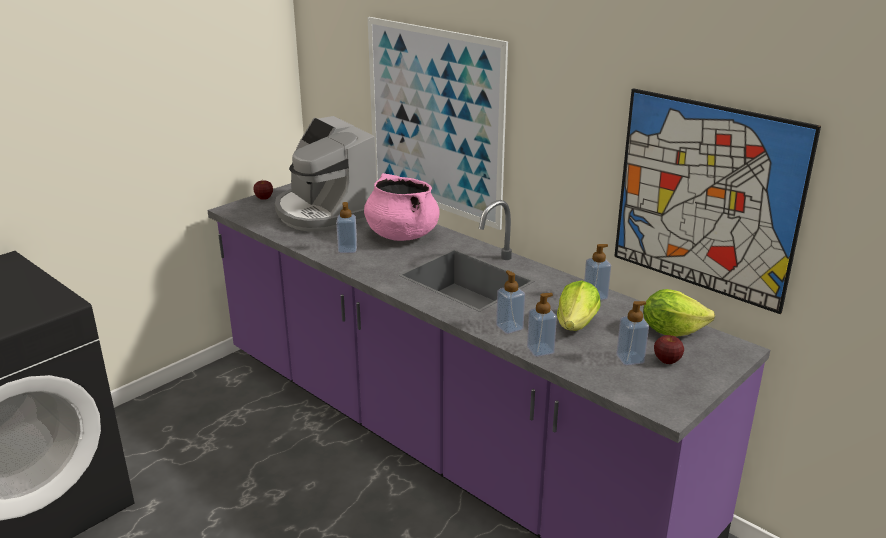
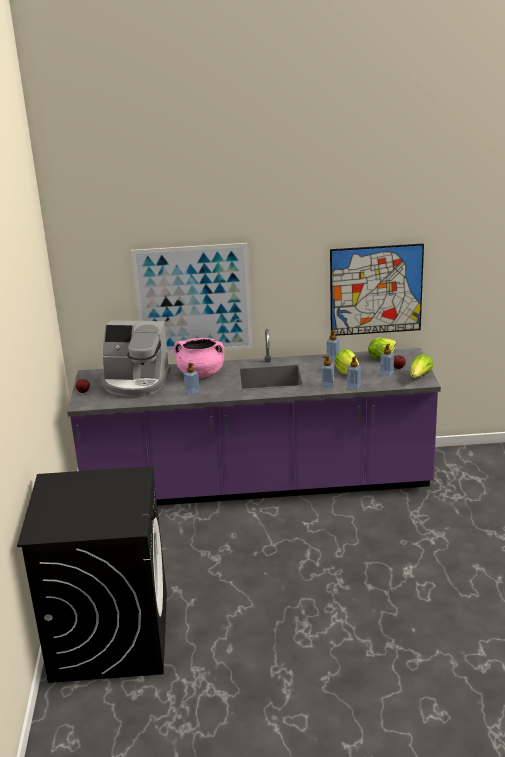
camera: 45 degrees left, 0 degrees up
none -> lettuce [410,354,433,378]

